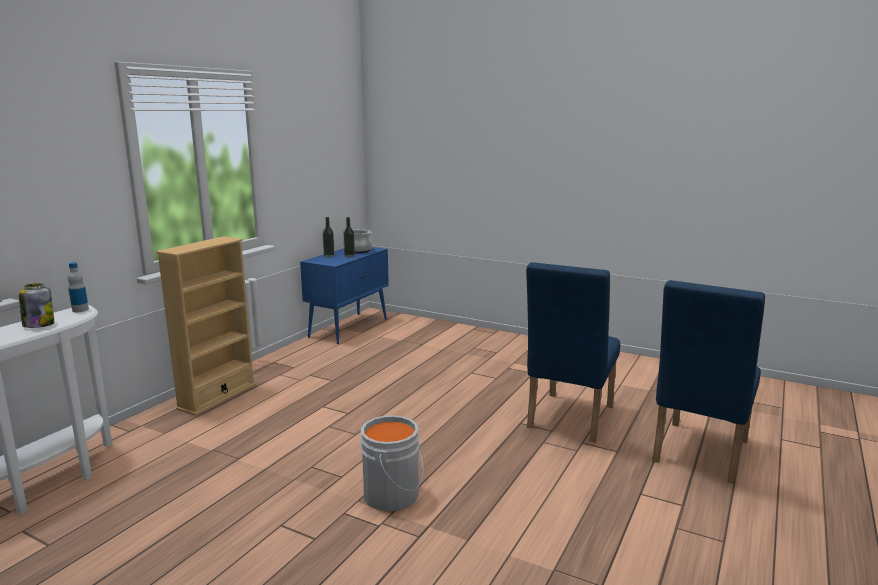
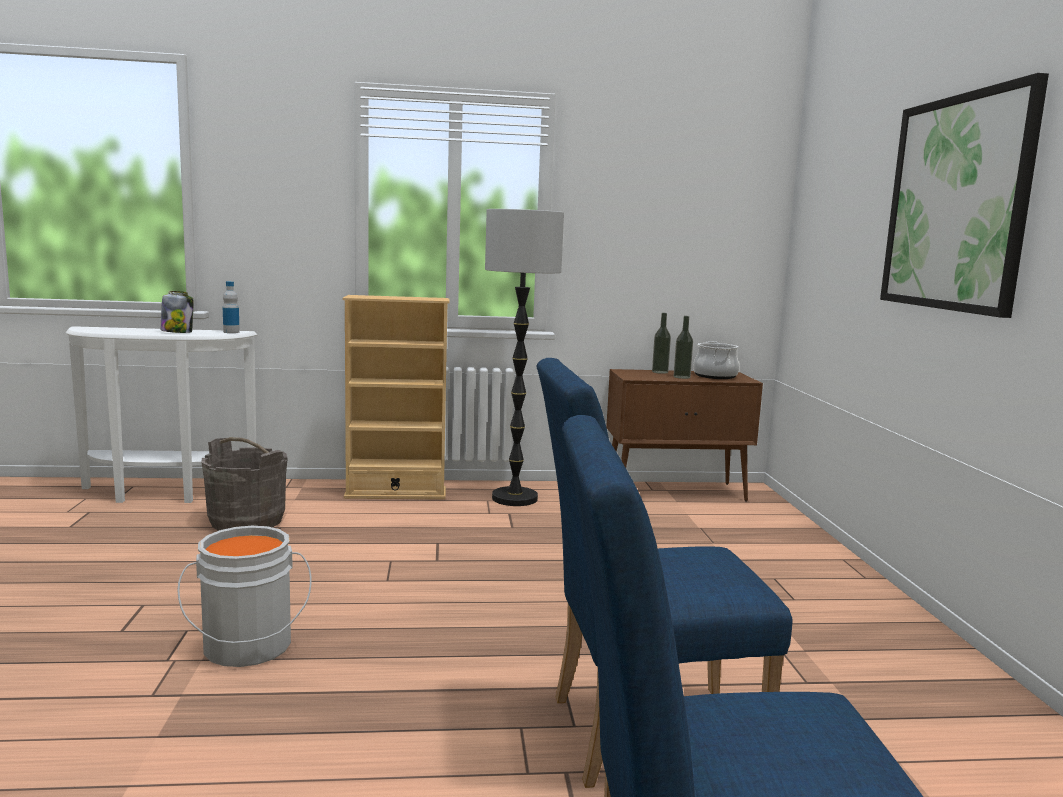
camera: 55 degrees right, 5 degrees down
blue cabinet [300,247,389,344] -> brown cabinet [606,369,763,501]
none -> grey bucket [201,437,287,531]
none -> floor lamp [485,209,564,506]
none -> picture [880,73,1049,318]

